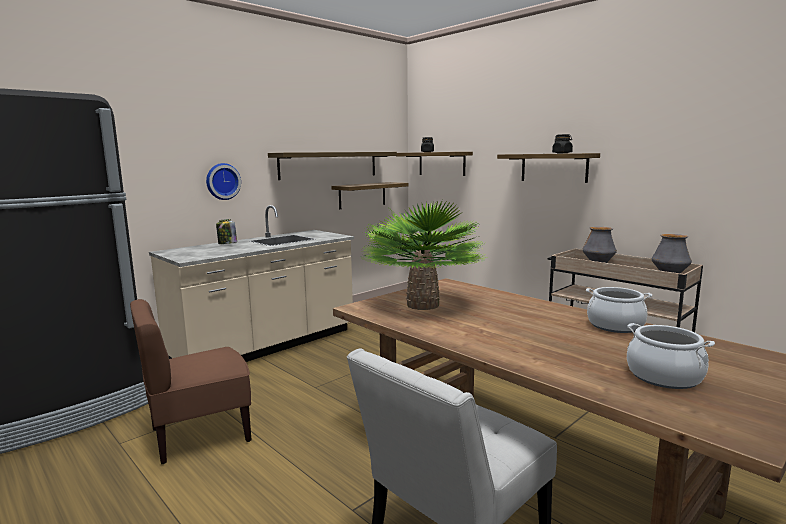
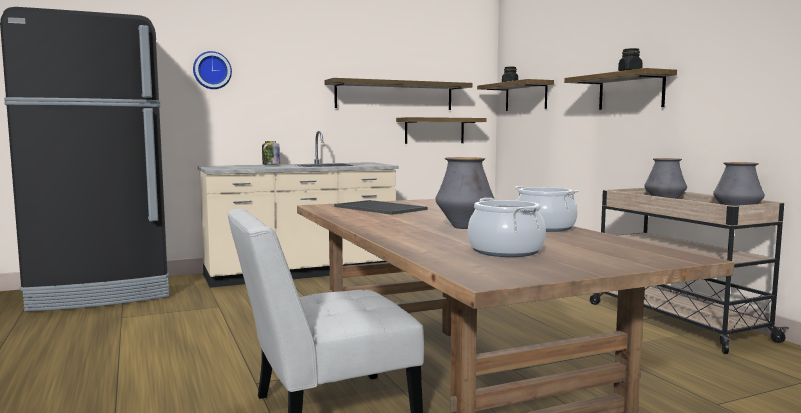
camera: 20 degrees right, 5 degrees down
brown chair [130,299,251,464] -> none
wall clock [206,163,241,200] -> wall clock moved to [193,51,232,89]
potted plant [360,202,487,310] -> tray [334,200,427,215]
none -> vase [435,157,494,229]

